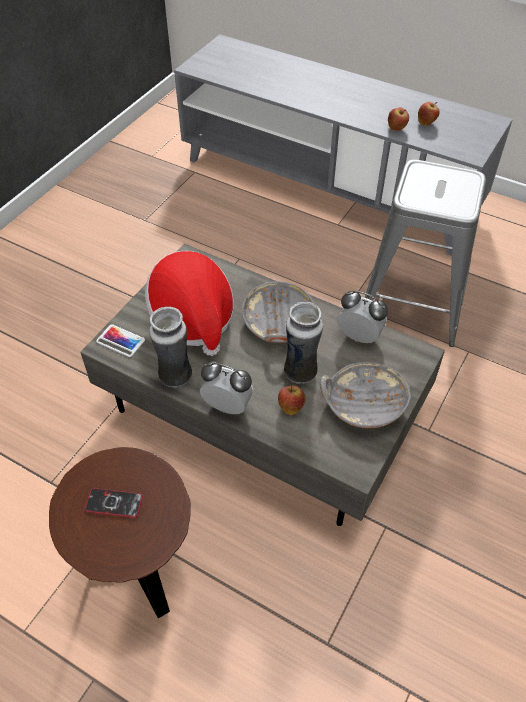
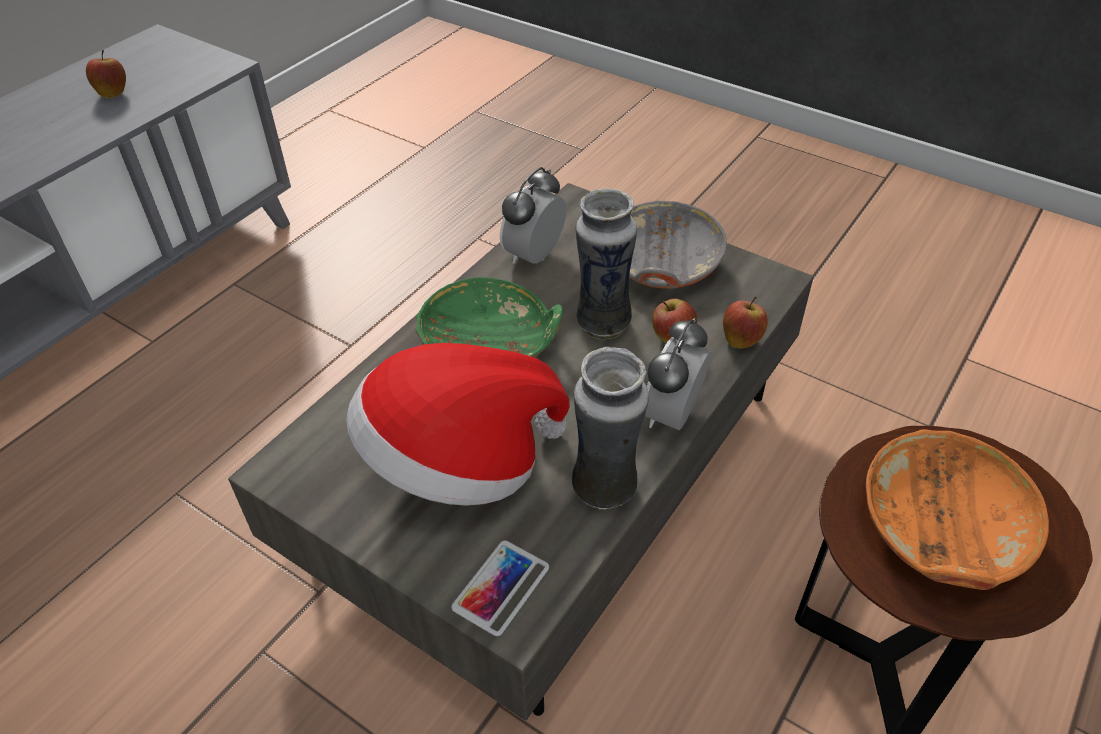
camera: 85 degrees left, 5 degrees down
phone [85,488,143,518] -> orange bowl [866,429,1049,590]
grey bowl [242,281,314,343] -> green bowl [415,277,563,358]
grey stool [365,160,486,347] -> none
apple [388,108,409,131] -> apple moved to [723,297,768,348]

